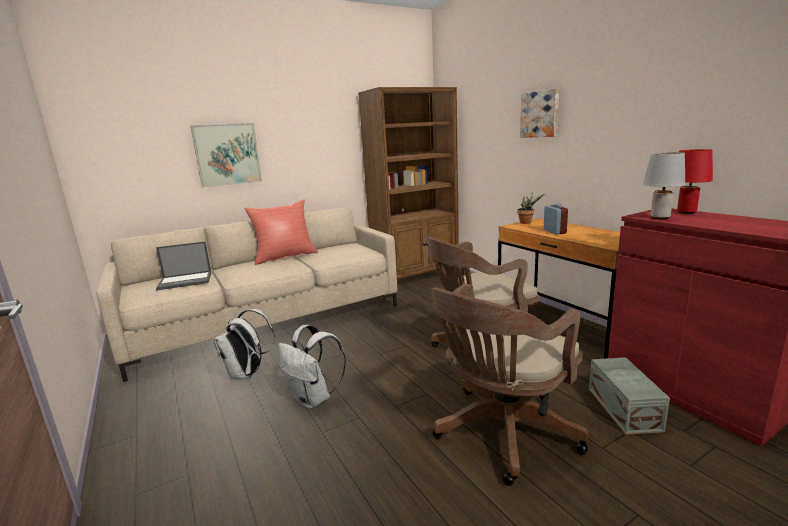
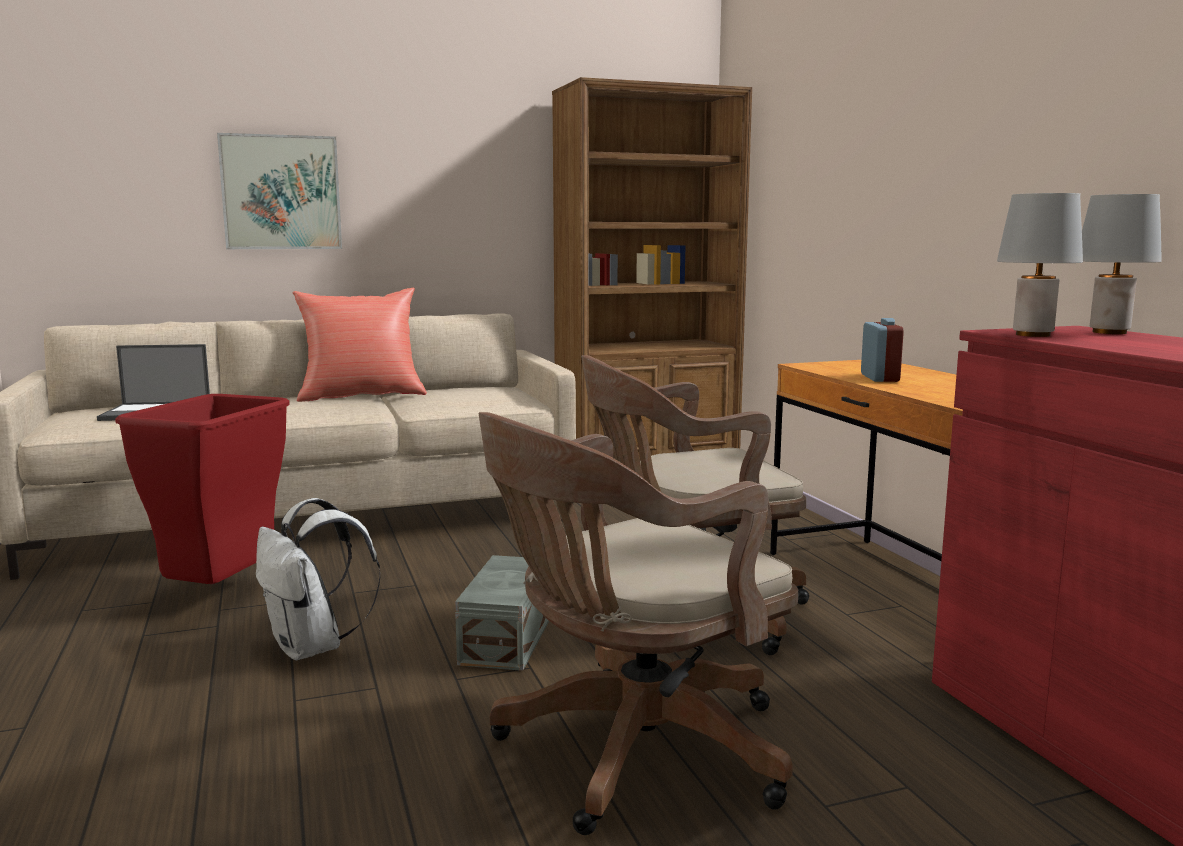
camera: 10 degrees right, 5 degrees down
white backpack [213,309,275,379] -> red trash can [115,394,290,584]
potted plant [517,192,544,224] -> none
picture [520,89,559,138] -> none
grey storage box [589,357,670,435] -> grey storage box moved to [455,555,549,671]
red table lamp [677,149,713,214] -> grey table lamp [1082,194,1162,334]

